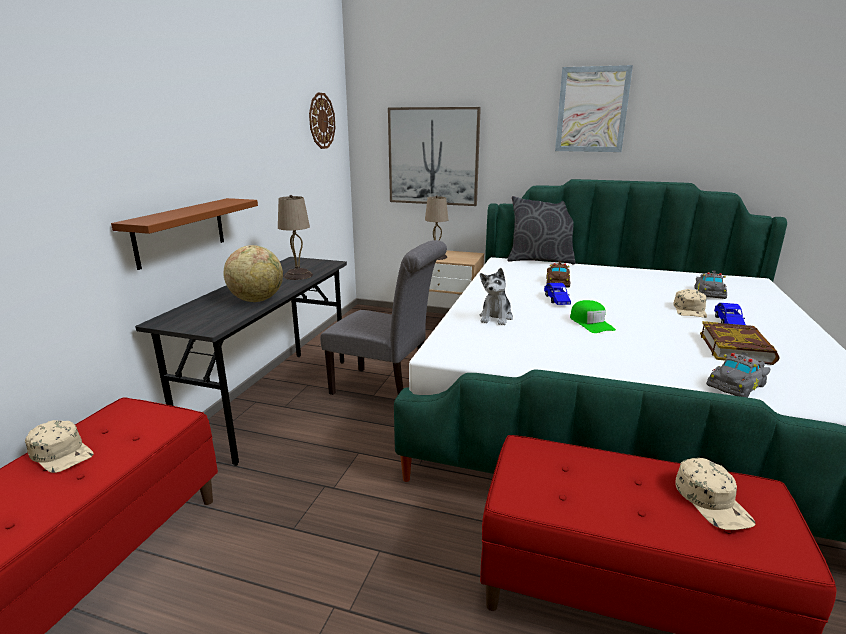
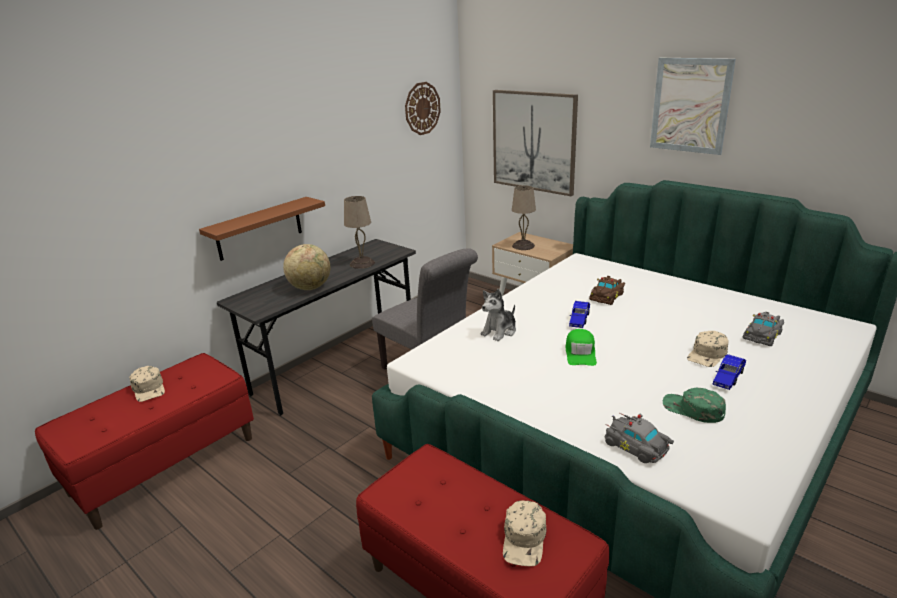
camera: 25 degrees right, 5 degrees up
grey pillow [508,196,576,265] -> none
book [700,321,780,365] -> green cap [663,388,726,423]
grey toy car [706,352,771,398] -> grey toy car turned 60 degrees clockwise [605,413,674,463]

